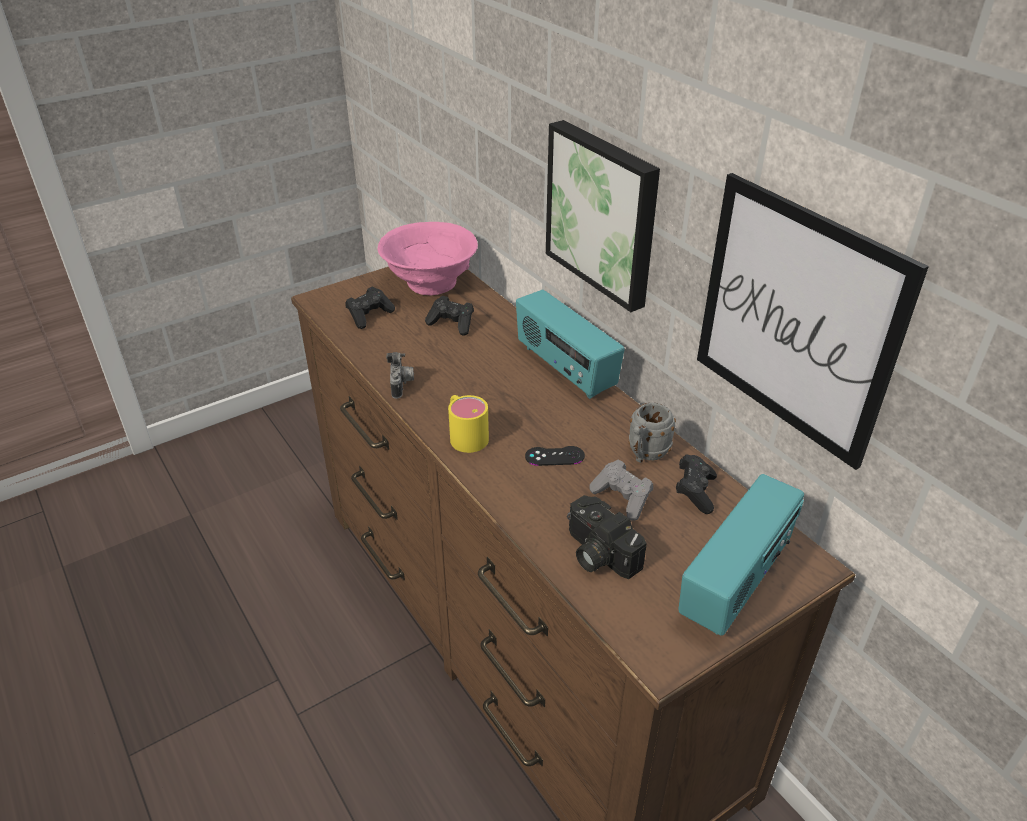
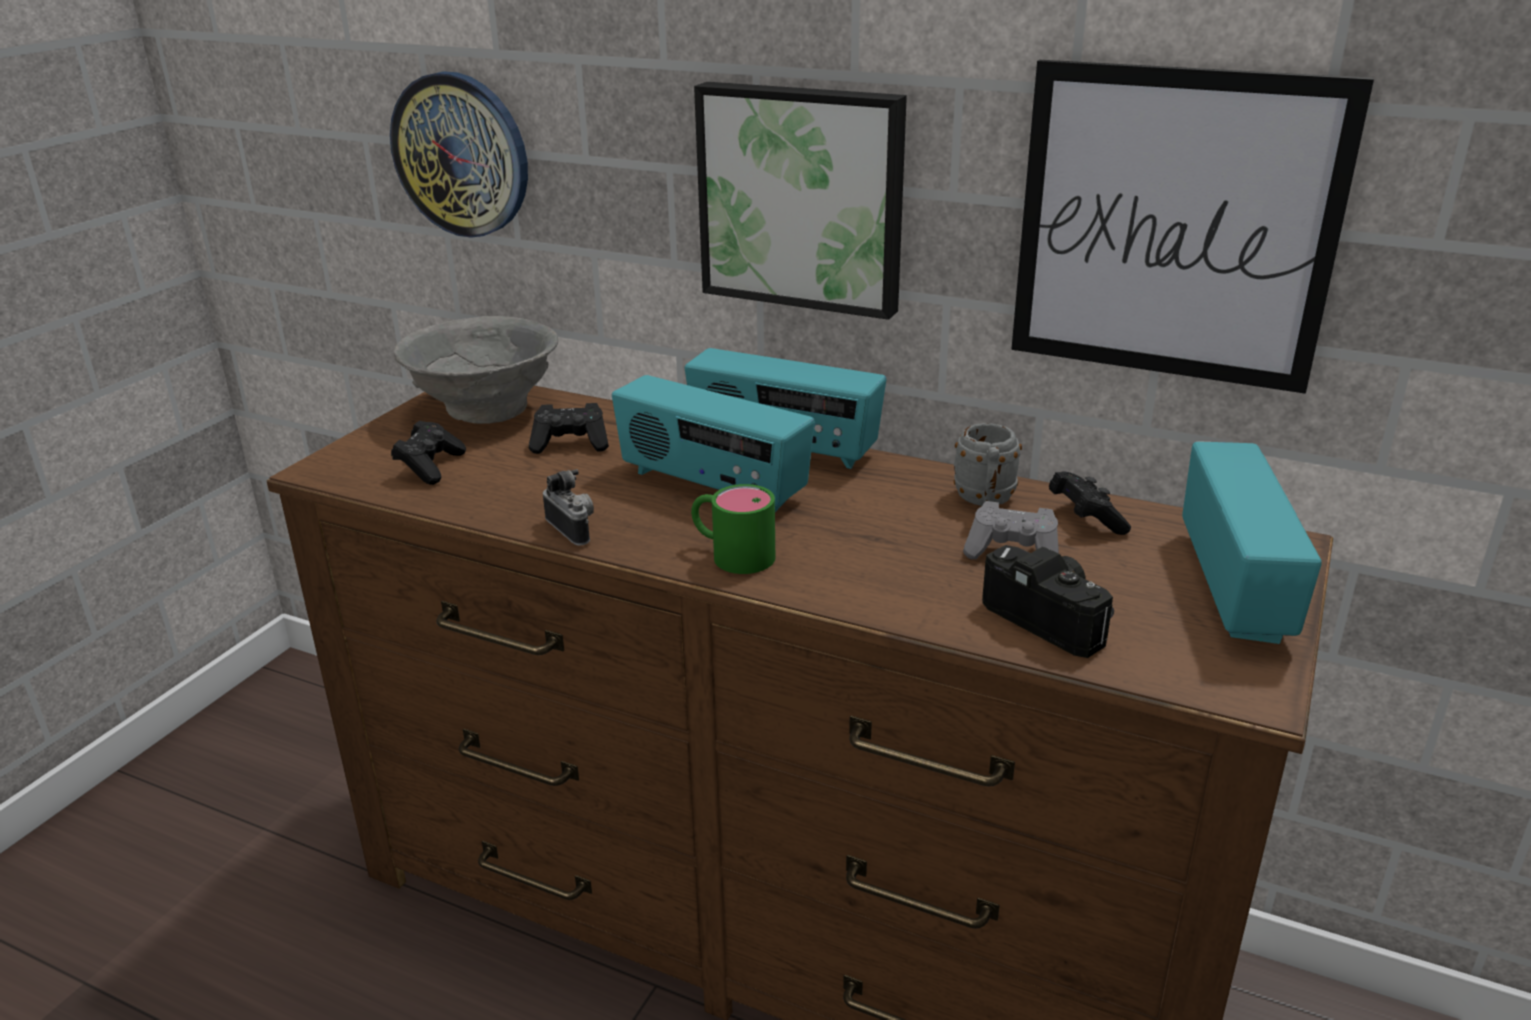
camera: 30 degrees left, 10 degrees down
pink bowl [378,222,478,296] -> grey bowl [393,316,558,424]
yellow mug [448,395,489,453] -> green mug [691,484,775,574]
black game controller [525,446,585,466] -> none
camera [567,495,646,579] -> camera turned 150 degrees counterclockwise [982,545,1114,658]
none -> wall clock [390,71,528,238]
none -> radio [612,375,815,512]

